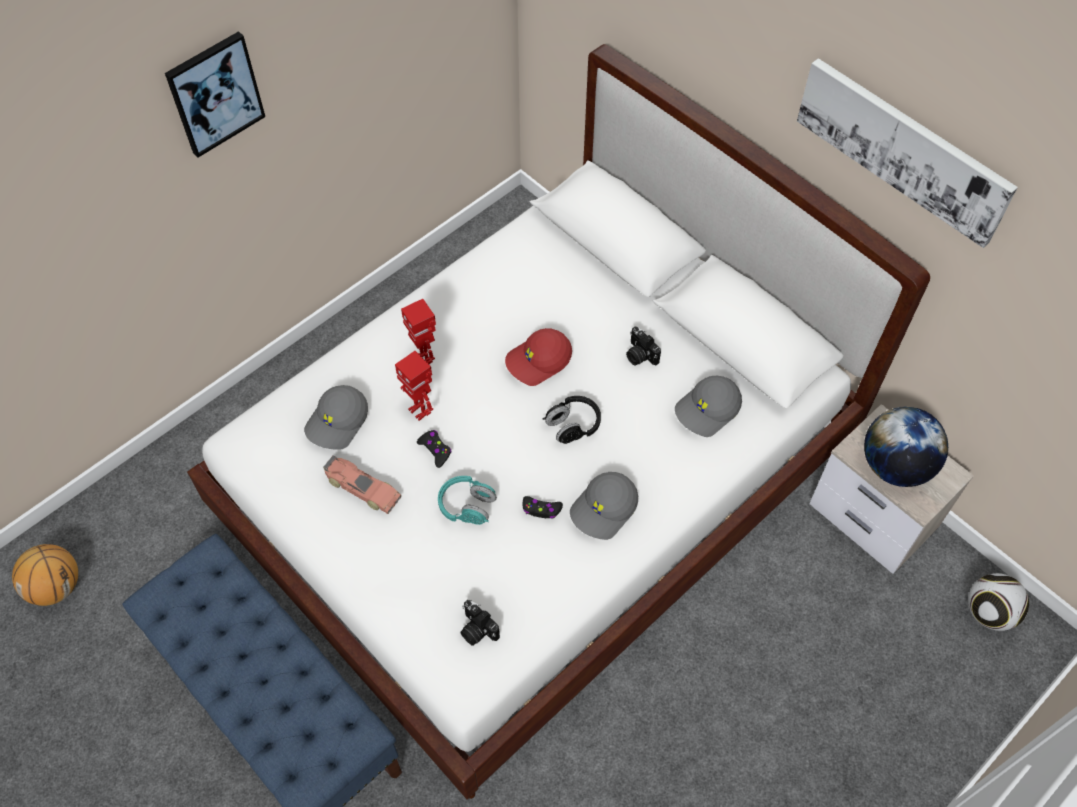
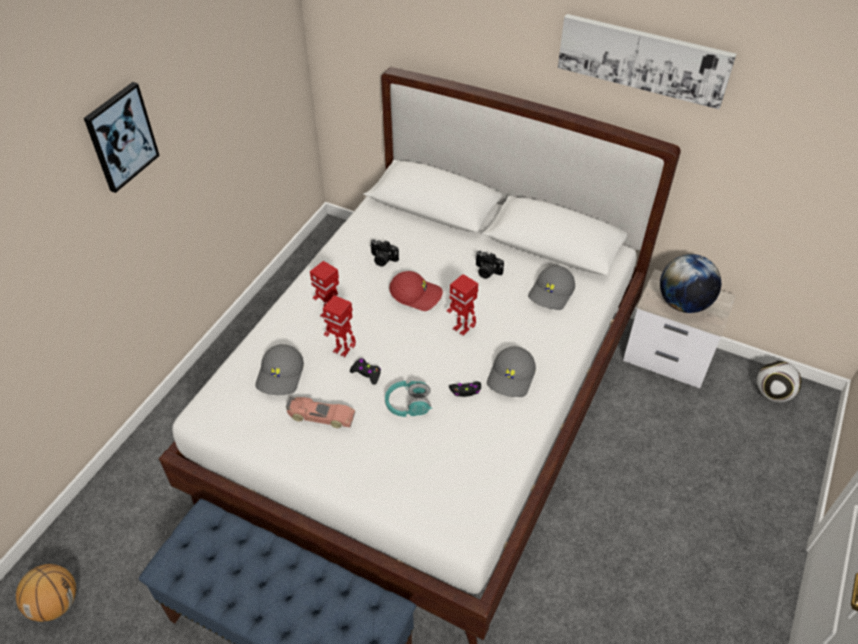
camera: 20 degrees left, 10 degrees down
camera [461,600,500,646] -> camera moved to [370,240,399,267]
red cap [505,328,572,386] -> red cap turned 120 degrees counterclockwise [389,271,443,311]
black headphones [543,396,601,444] -> toy robot [447,274,478,336]

